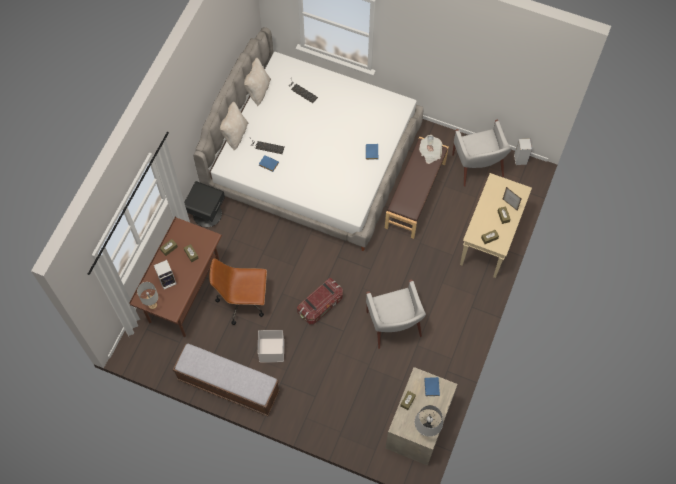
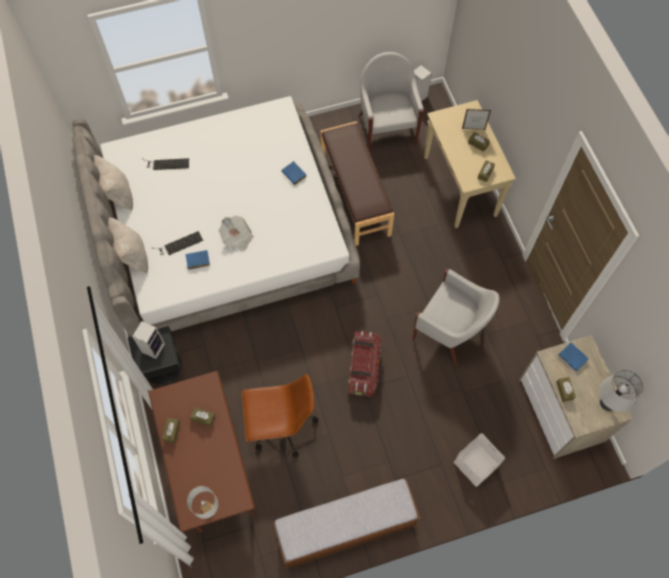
camera: 40 degrees left, 0 degrees up
speaker [154,260,176,289] -> speaker moved to [132,321,165,359]
brown office chair [209,258,267,325] -> brown office chair turned 150 degrees counterclockwise [242,374,318,458]
white storage box [258,330,284,362] -> white storage box moved to [454,433,505,487]
newspaper [419,135,442,164] -> newspaper moved to [219,216,253,252]
white armchair [452,120,512,187] -> white armchair turned 135 degrees counterclockwise [359,52,424,151]

